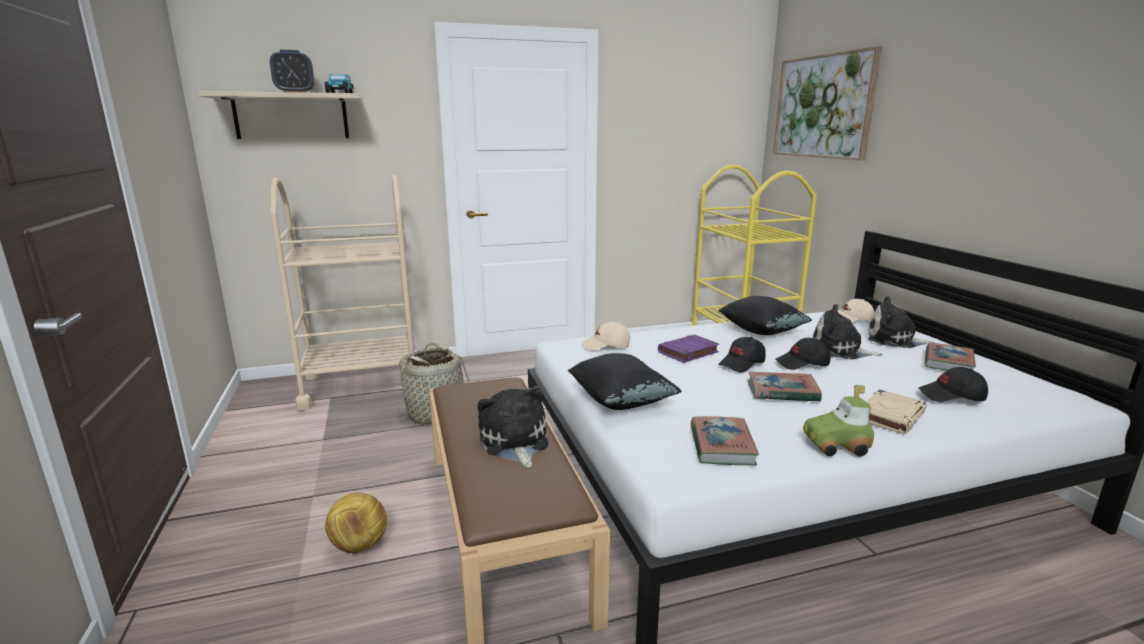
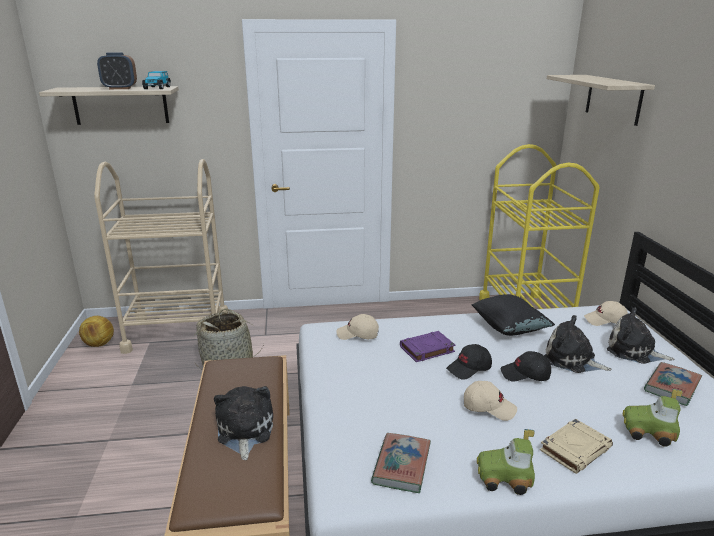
camera: 10 degrees right, 5 degrees up
football [325,492,387,553] -> football moved to [79,316,114,347]
black pillow [568,353,682,410] -> none
book [748,372,822,402] -> beige cap [464,381,517,421]
picture [773,46,882,161] -> shelf [547,75,655,126]
black cap [919,367,988,402] -> toy car [623,389,683,447]

